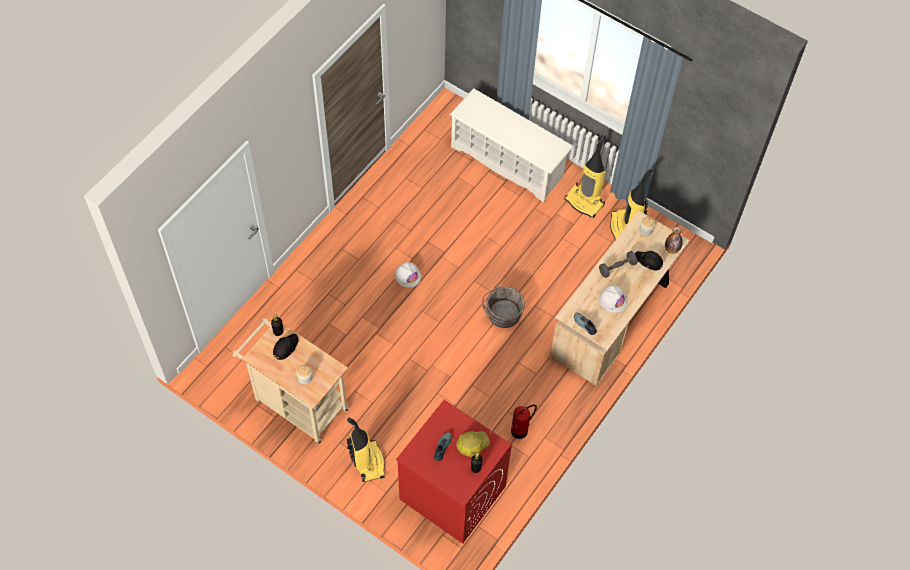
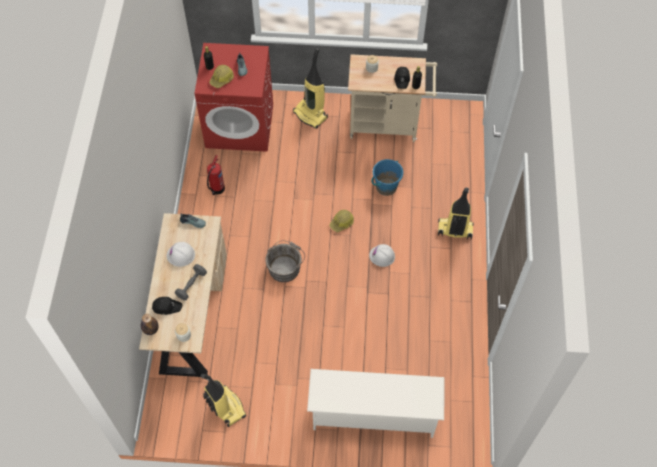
camera: 150 degrees right, 0 degrees up
vacuum cleaner [564,134,606,218] -> vacuum cleaner moved to [438,187,474,240]
none -> hard hat [330,210,354,232]
none -> blue bucket [371,159,403,196]

